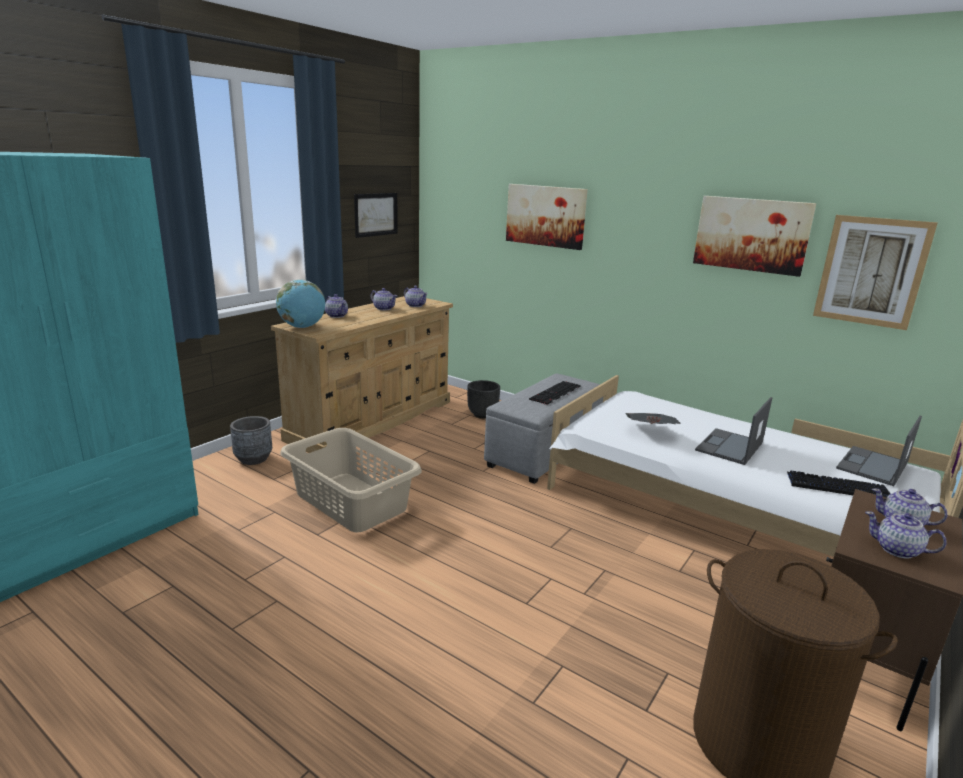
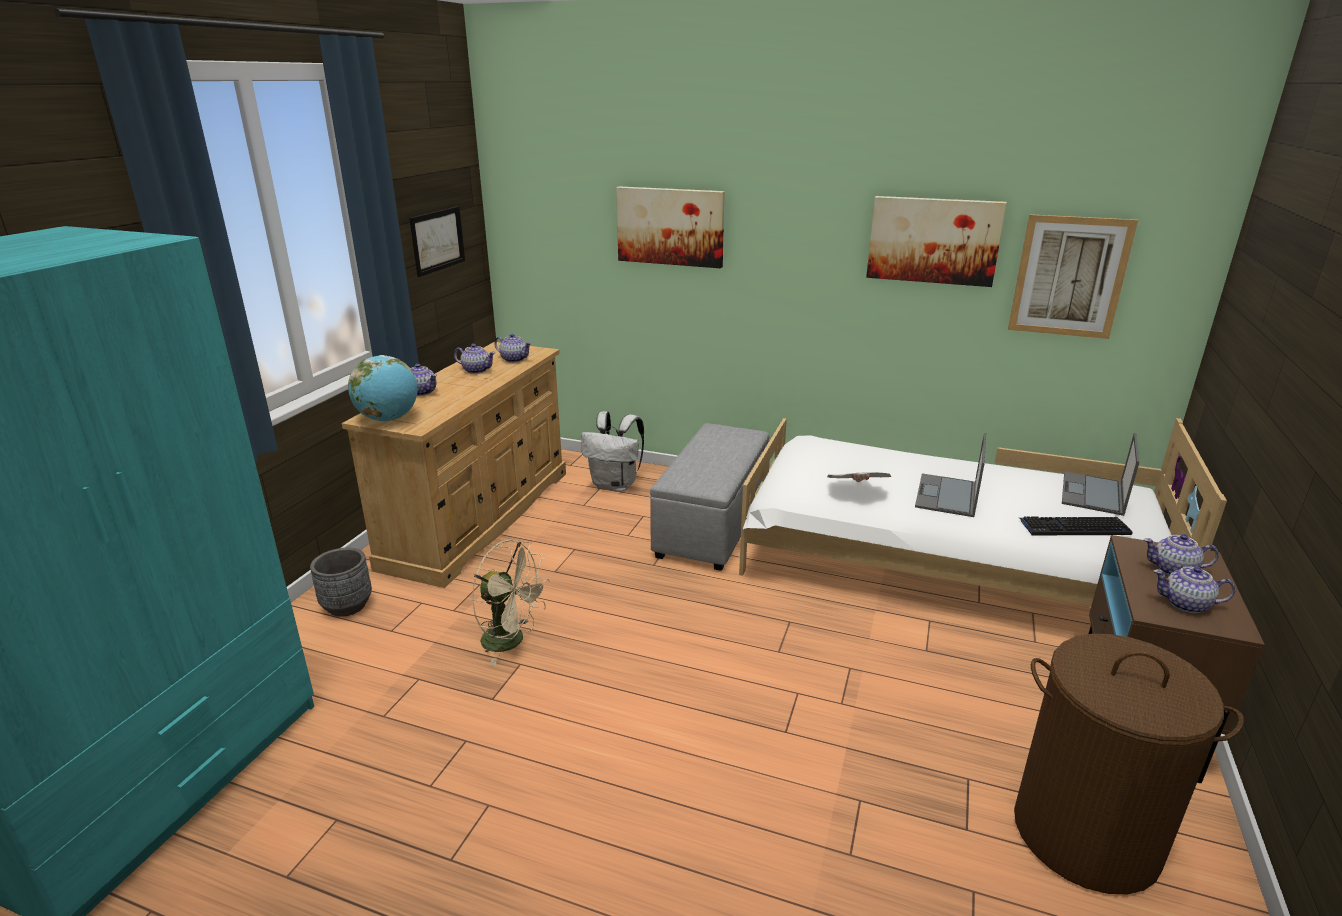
camera: 15 degrees left, 5 degrees up
beige laundry basket [280,428,422,532] -> beige fan [472,540,550,665]
black planter [467,380,500,418] -> white backpack [581,411,644,492]
keyboard [529,381,581,405] -> none

